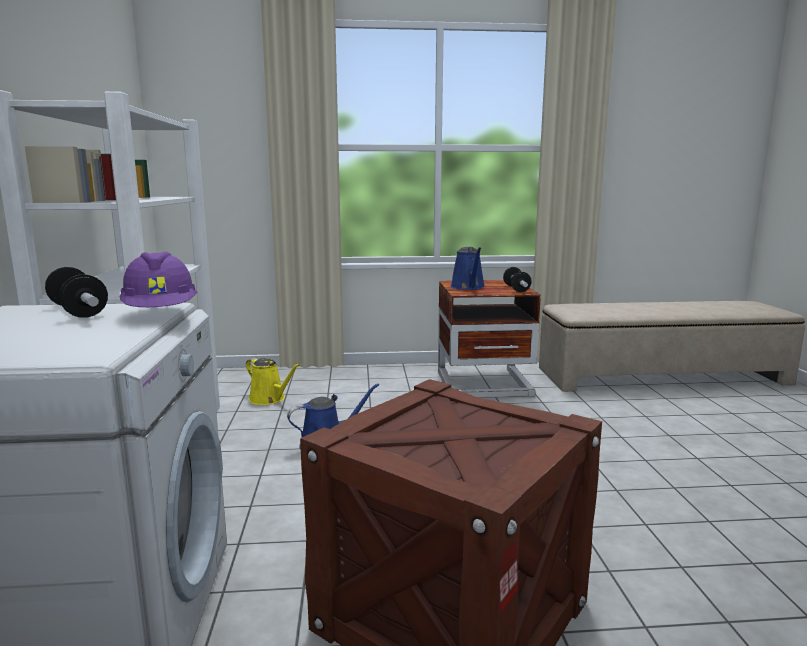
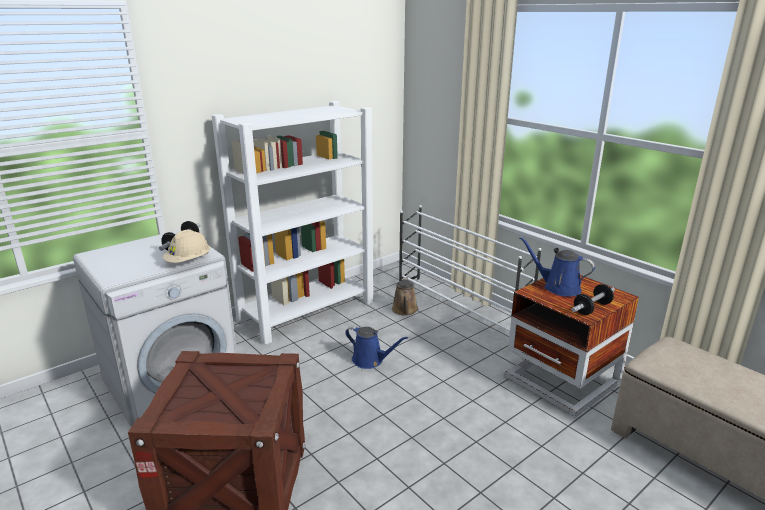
camera: 55 degrees right, 10 degrees up
purple hard hat [119,251,197,307] -> beige hard hat [163,230,210,263]
yellow watering can [246,358,300,405] -> brown watering can [392,277,418,316]
blue watering can [450,247,485,290] -> blue watering can turned 75 degrees clockwise [519,236,595,297]
none -> white shoe rack [399,205,541,331]

